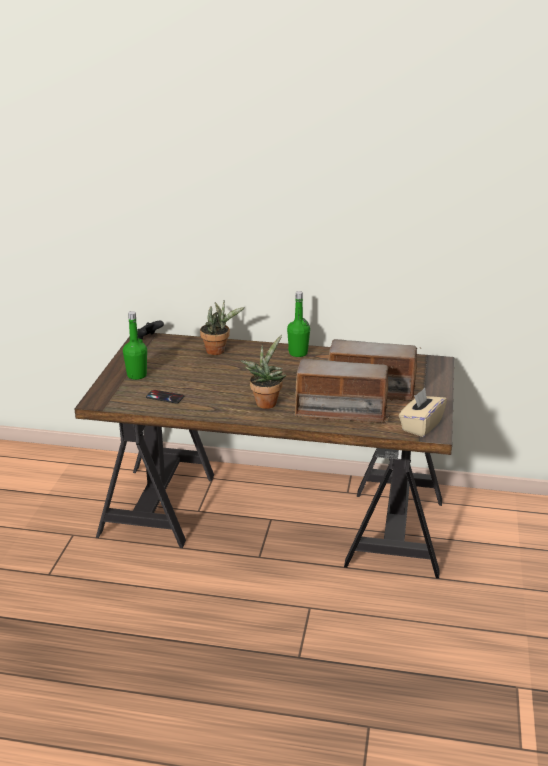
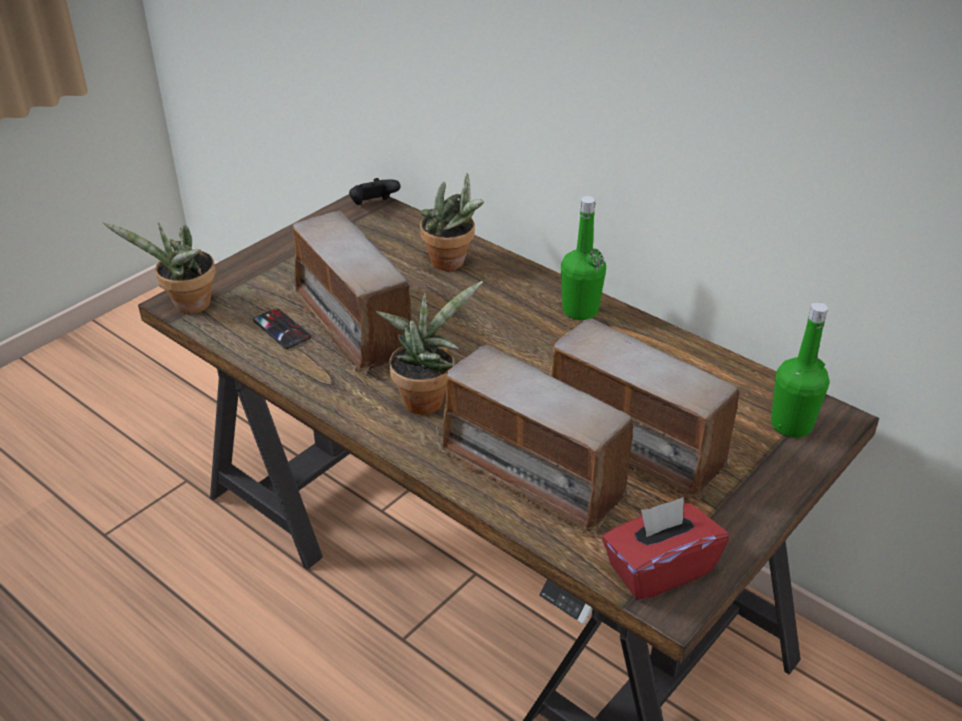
camera: 30 degrees right, 10 degrees up
green bottle [123,311,147,380] -> green bottle moved to [771,302,829,437]
beige tissue box [399,388,447,437] -> red tissue box [602,497,729,601]
none -> potted plant [103,222,216,314]
none -> radio [292,211,414,375]

